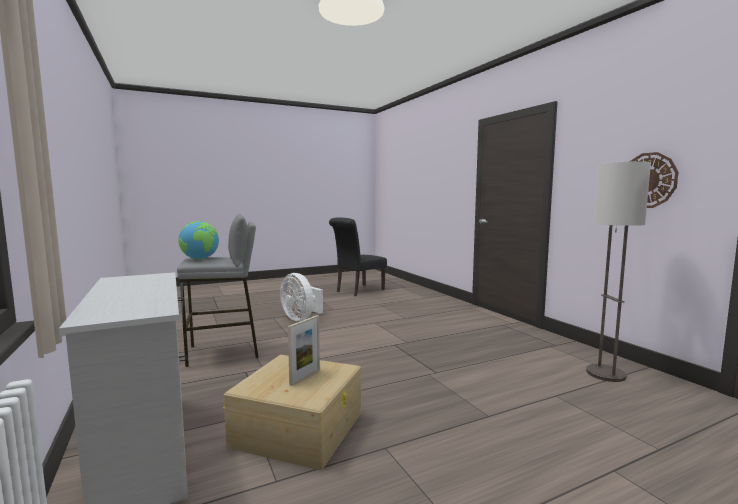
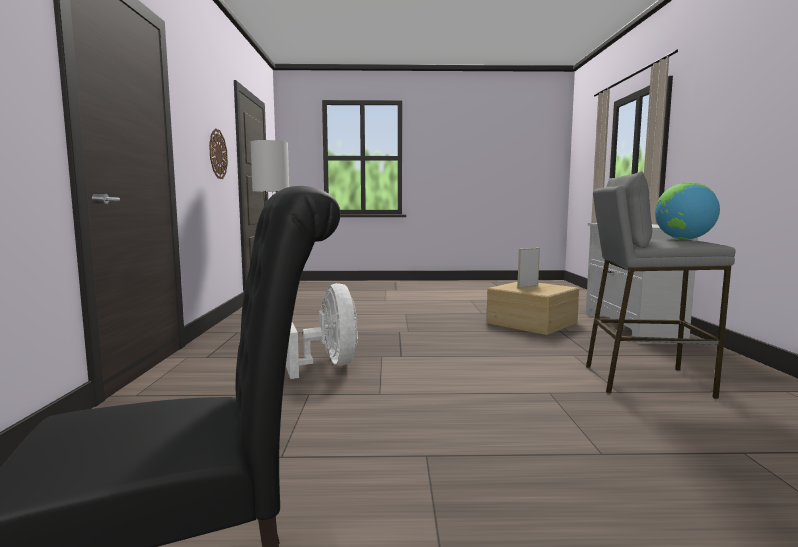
camera: 155 degrees left, 0 degrees up
white fan [280,273,323,321] -> white fan moved to [286,283,358,379]

